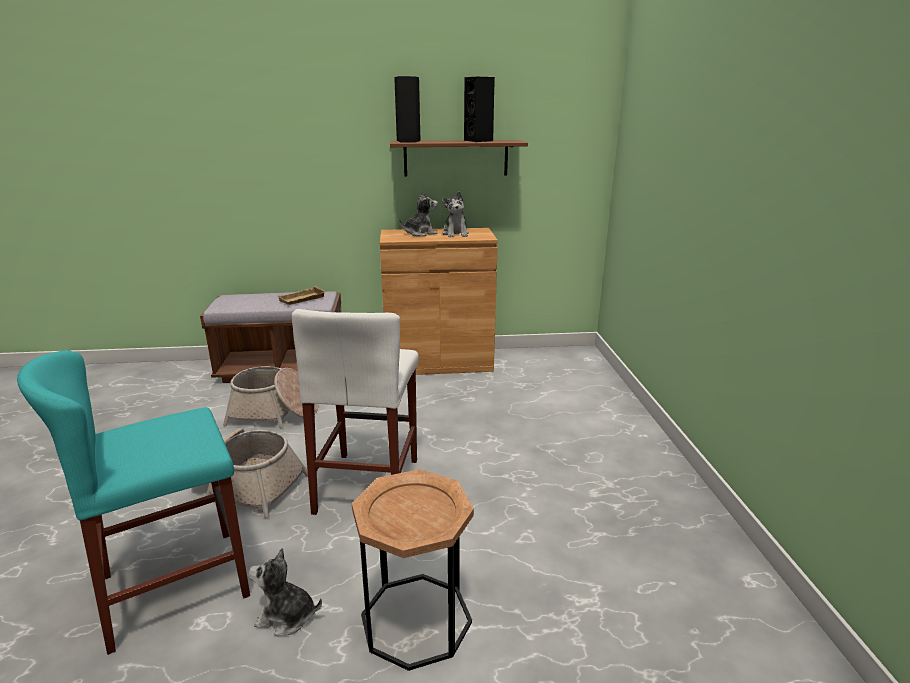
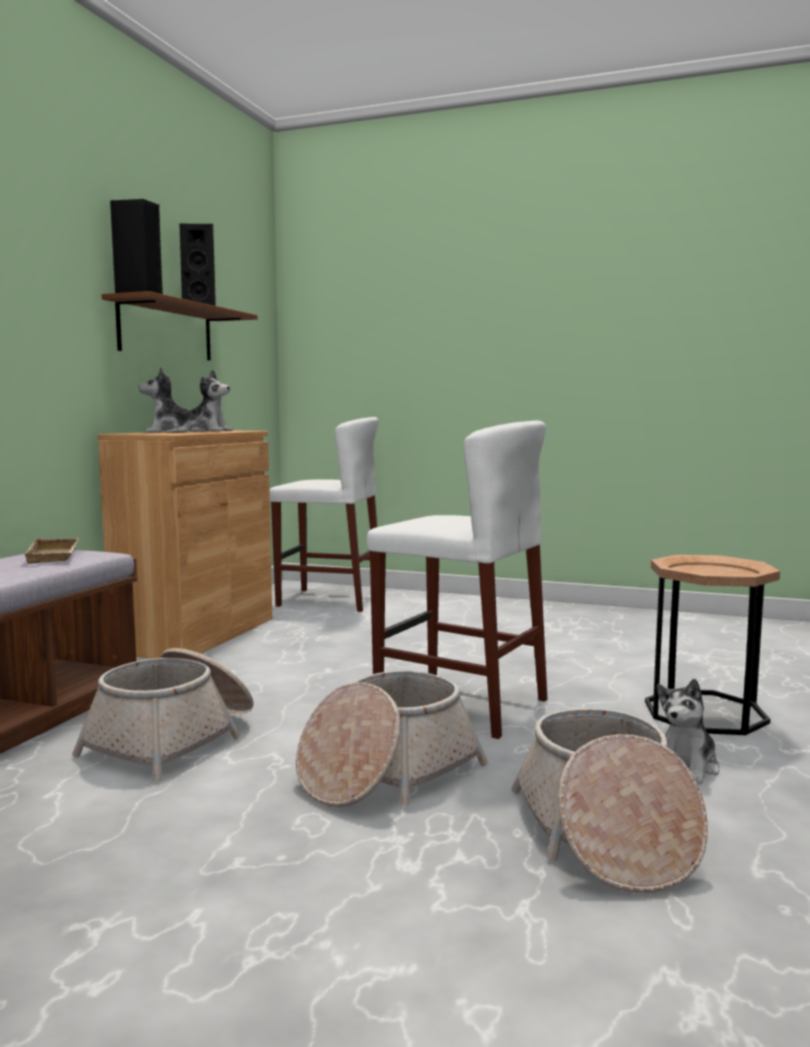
camera: 65 degrees left, 15 degrees down
turquoise stool [17,350,250,655] -> basket [511,708,708,893]
plush toy [399,190,438,236] -> plush toy turned 105 degrees counterclockwise [139,367,204,433]
none -> white stool [269,417,379,612]

